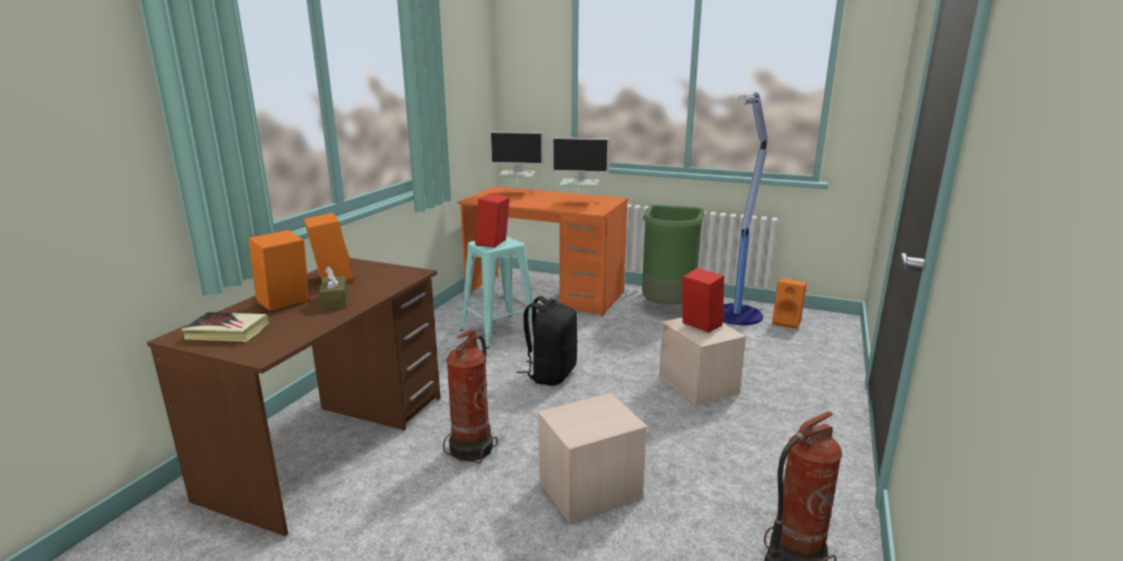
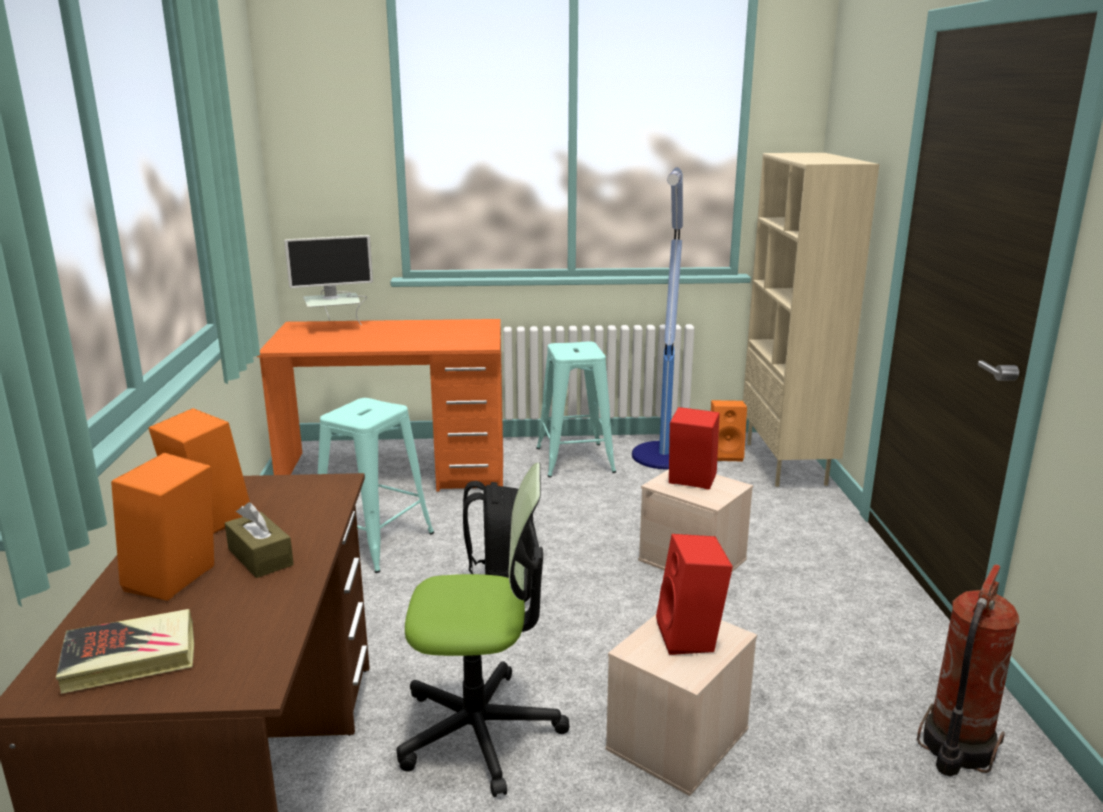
camera: 25 degrees left, 0 degrees up
fire extinguisher [443,330,498,463] -> office chair [396,463,570,797]
red speaker [475,193,510,248] -> red speaker moved to [656,534,733,655]
monitor [551,137,610,203] -> none
green trash can [642,204,705,305] -> turquoise stool [536,341,616,478]
none -> beige bookcase [743,153,879,487]

